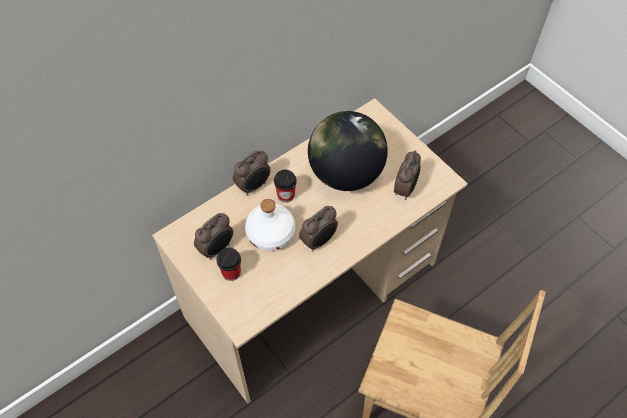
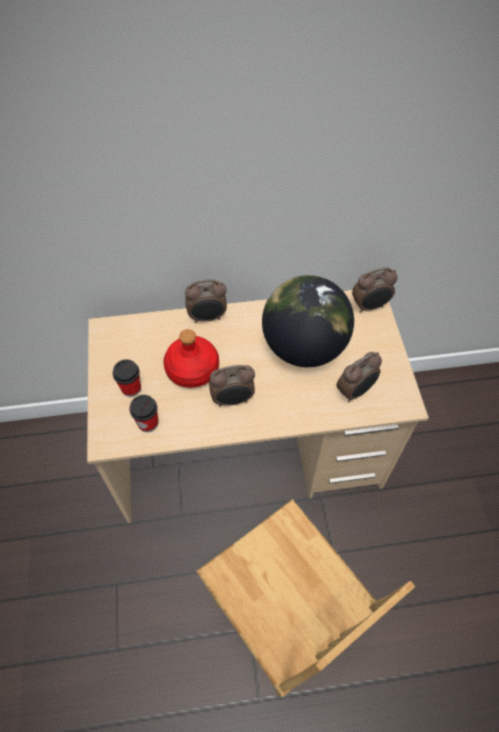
camera: 30 degrees right, 0 degrees up
alarm clock [194,213,233,260] -> alarm clock moved to [352,267,398,313]
white bottle [245,199,295,251] -> red bottle [163,329,219,388]
cup [274,170,297,203] -> cup moved to [129,395,158,432]

